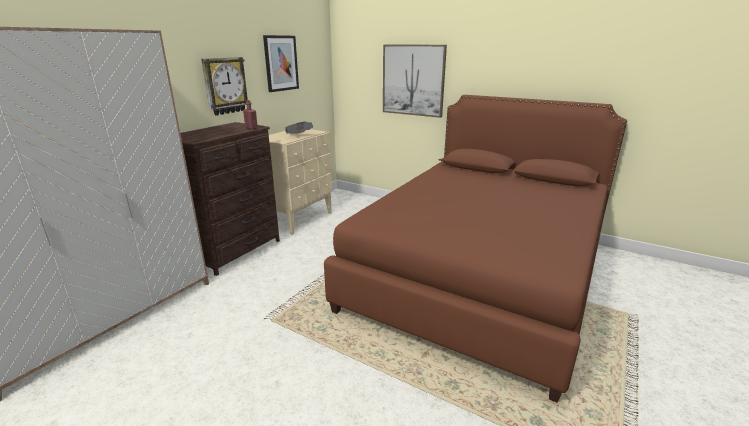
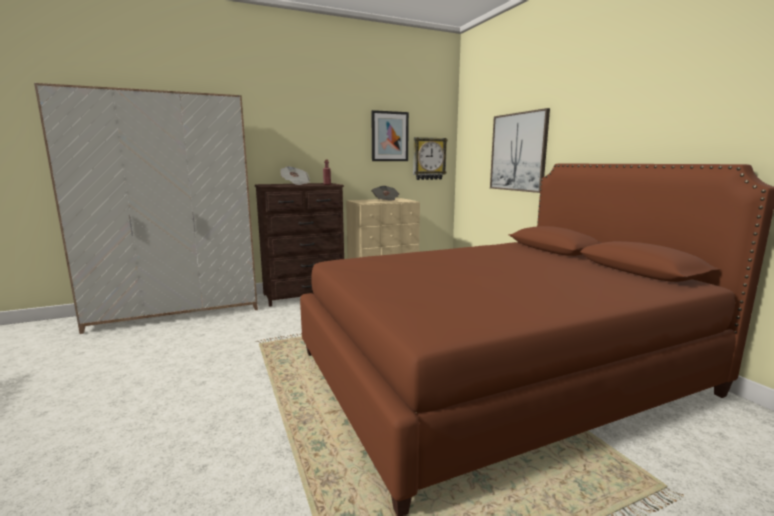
camera: 35 degrees right, 10 degrees down
wall clock [201,57,248,116] -> wall clock moved to [413,137,448,180]
none -> newspaper [280,166,310,185]

